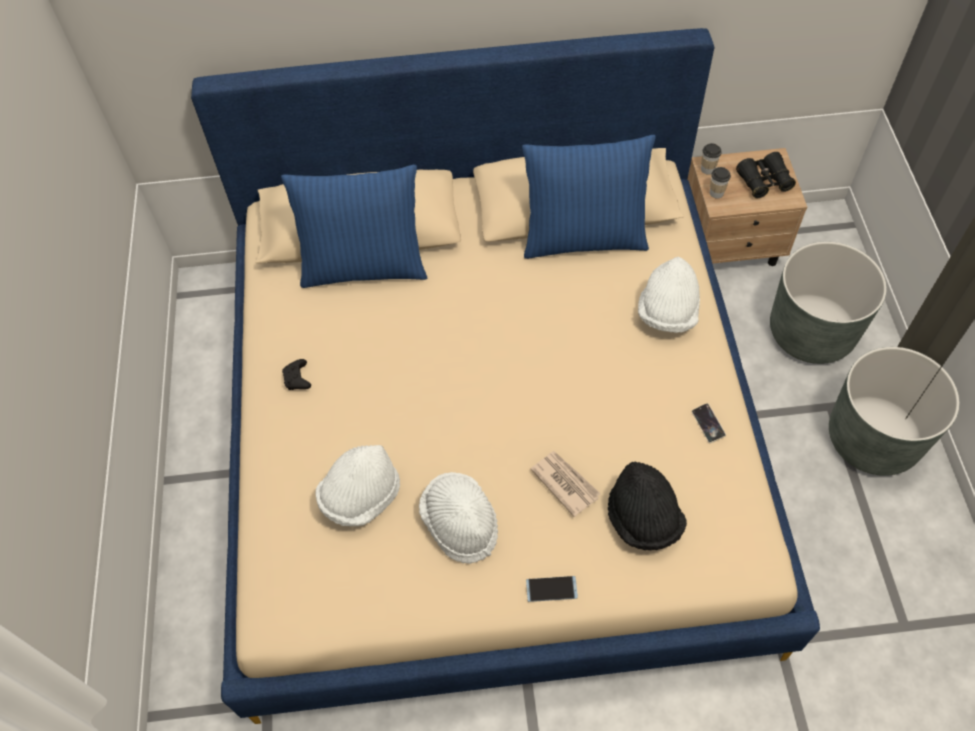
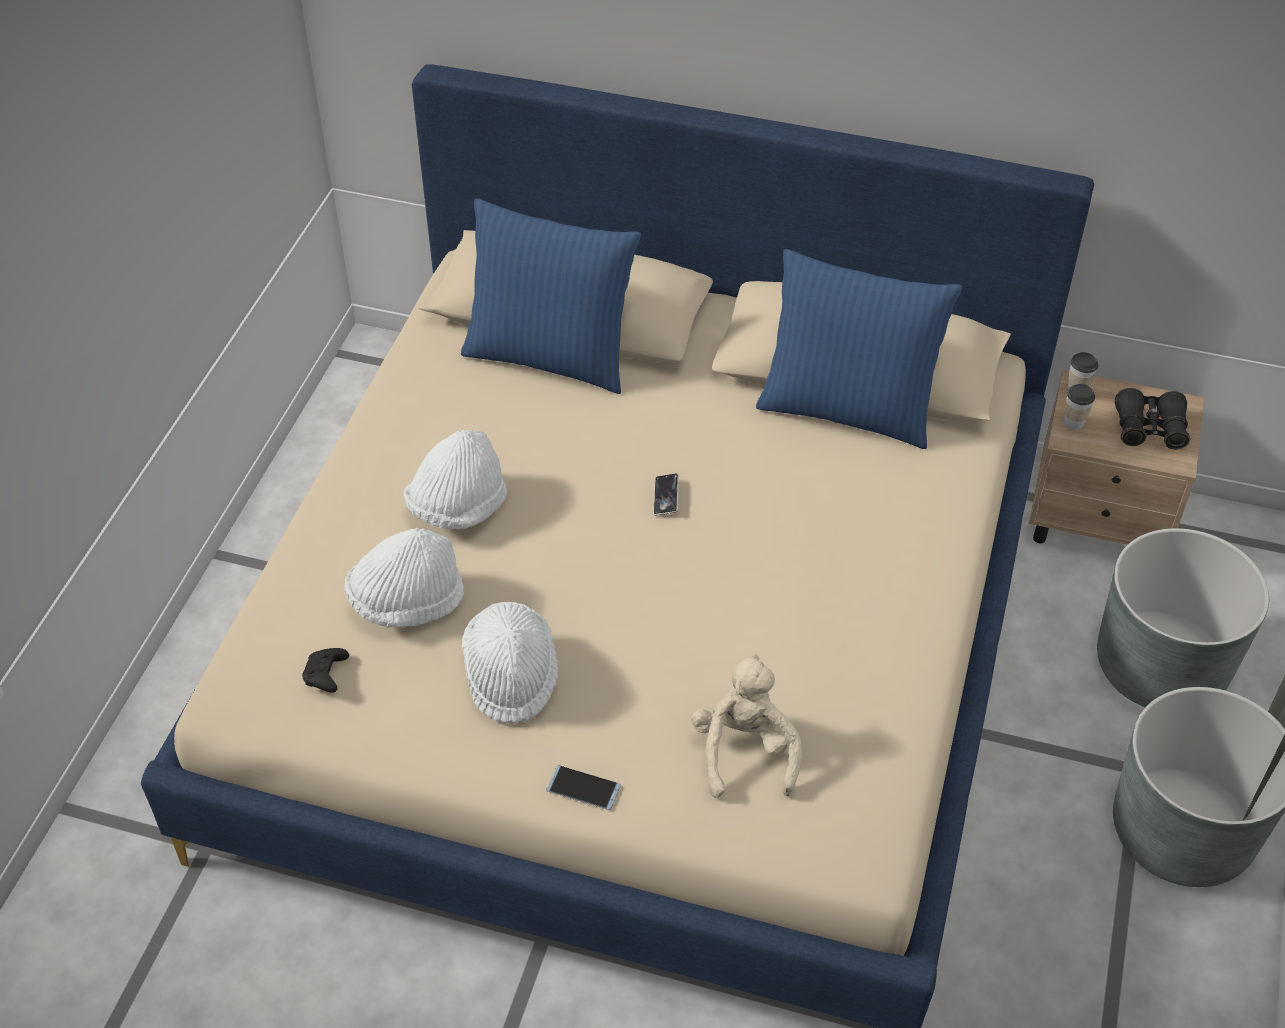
camera: 20 degrees right, 10 degrees down
black game controller [282,359,311,390] -> black game controller moved to [302,648,349,693]
newspaper [531,451,601,517] -> none
black hat [608,462,687,550] -> beige plush toy [691,654,802,798]
white hat [638,257,700,333] -> white hat moved to [403,430,507,529]
phone [692,403,726,443] -> phone moved to [653,473,679,516]

